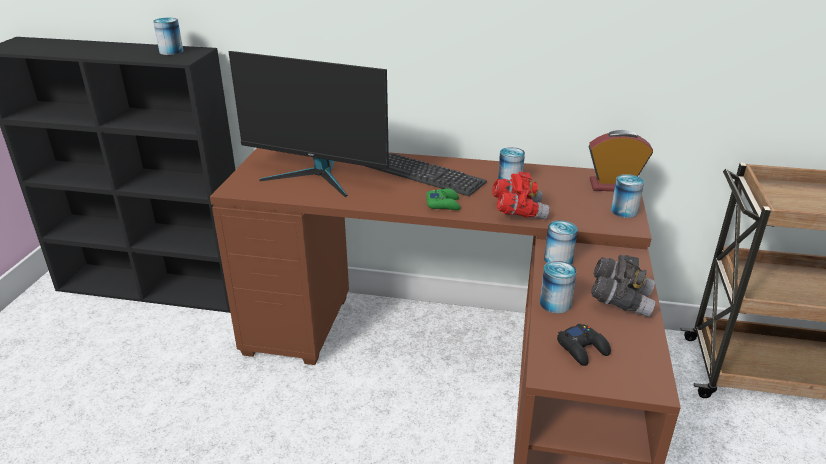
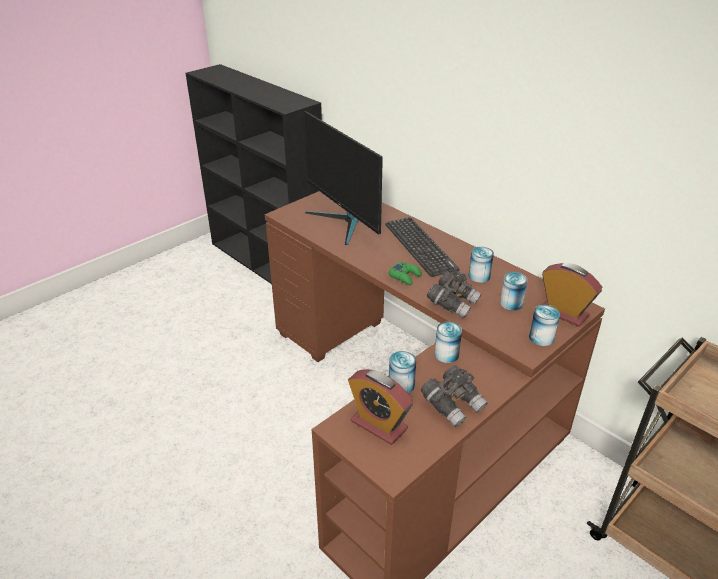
camera: 35 degrees right, 5 degrees up
can [153,17,183,55] -> can moved to [500,272,528,311]
red binoculars [492,172,549,220] -> grey binoculars [427,271,481,318]
black game controller [557,324,611,366] -> alarm clock [348,369,413,445]

